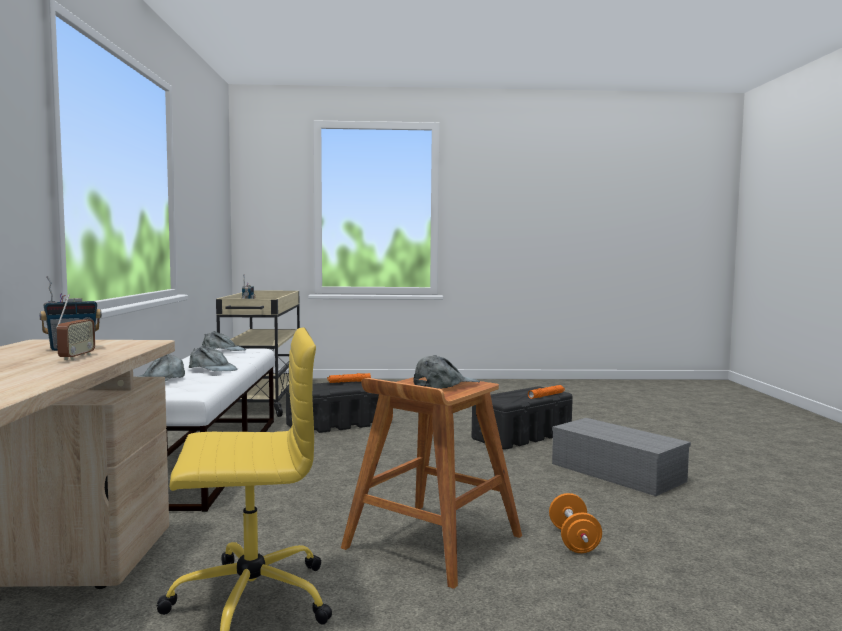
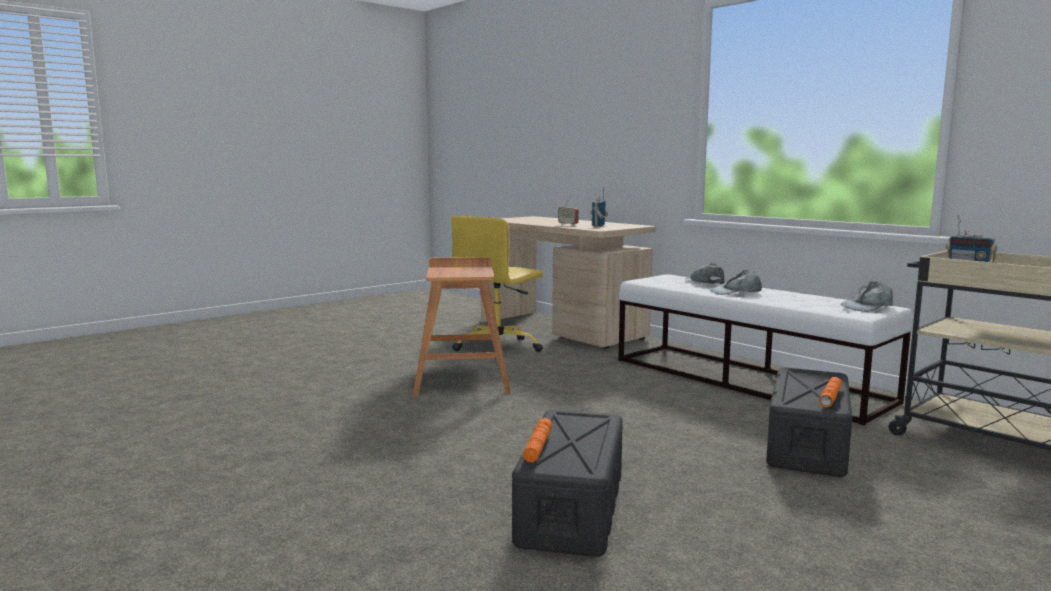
camera: 140 degrees right, 5 degrees up
grey cap [413,355,480,389] -> none
orange dumbbell [549,493,602,553] -> none
grey storage box [552,418,691,496] -> none

